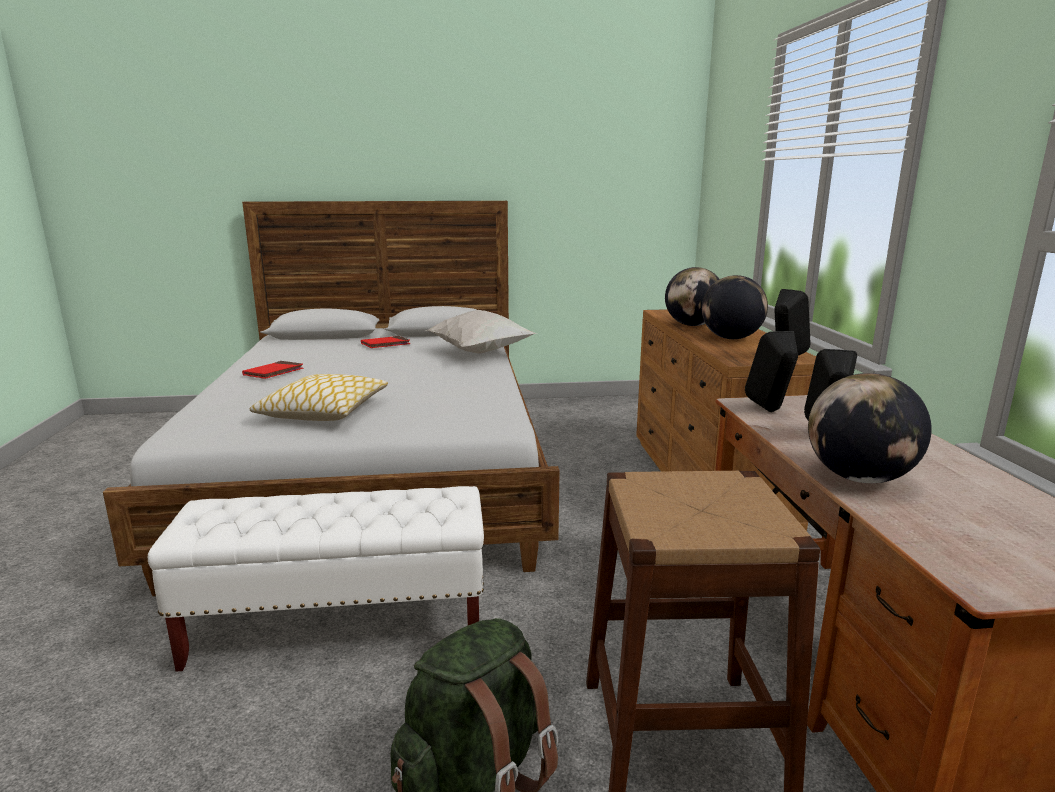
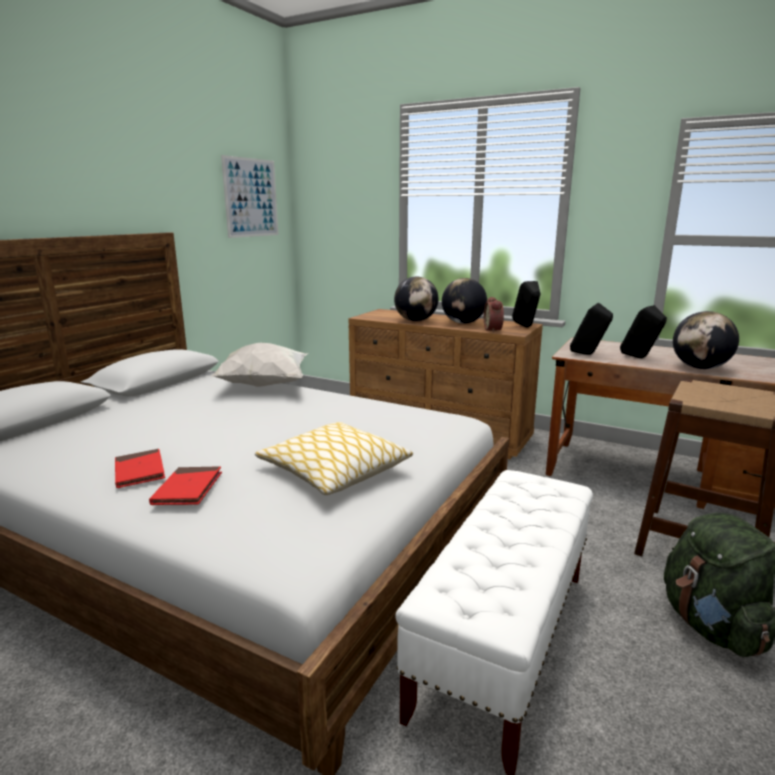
camera: 55 degrees left, 0 degrees up
red book [361,336,410,348] -> red book moved to [149,466,222,505]
none -> picture [221,155,278,238]
none -> alarm clock [484,297,504,333]

